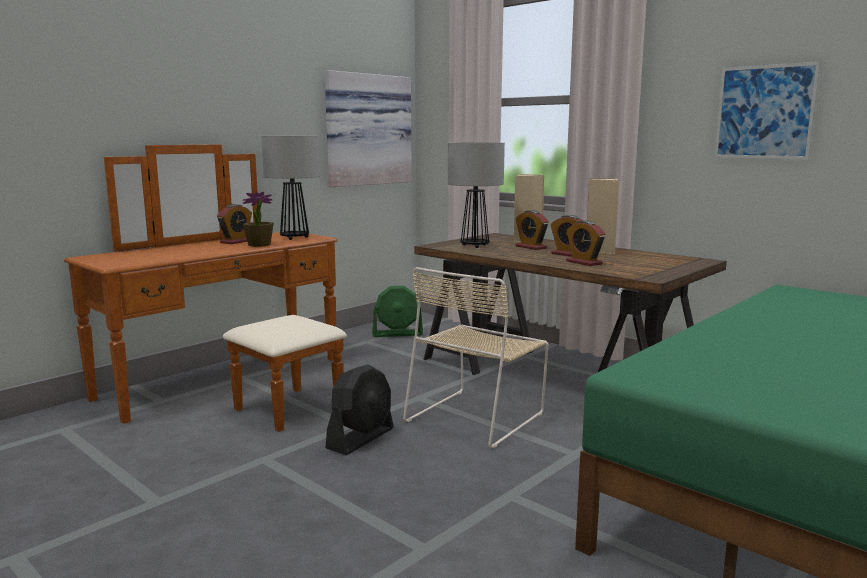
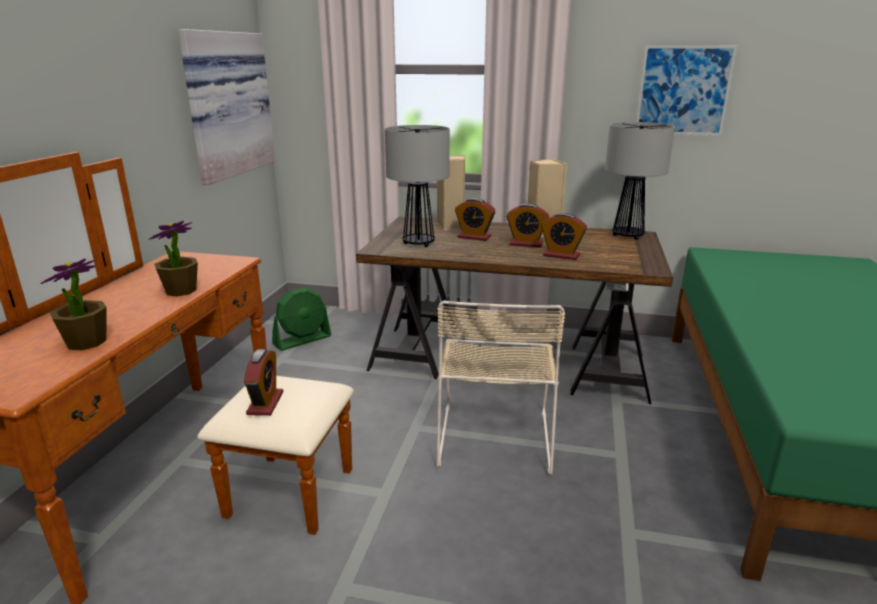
camera: 30 degrees left, 10 degrees up
alarm clock [217,204,252,244] -> alarm clock moved to [244,349,283,416]
table lamp [261,136,320,240] -> table lamp moved to [605,122,675,240]
black fan [325,364,393,455] -> none
none -> potted plant [41,259,107,350]

